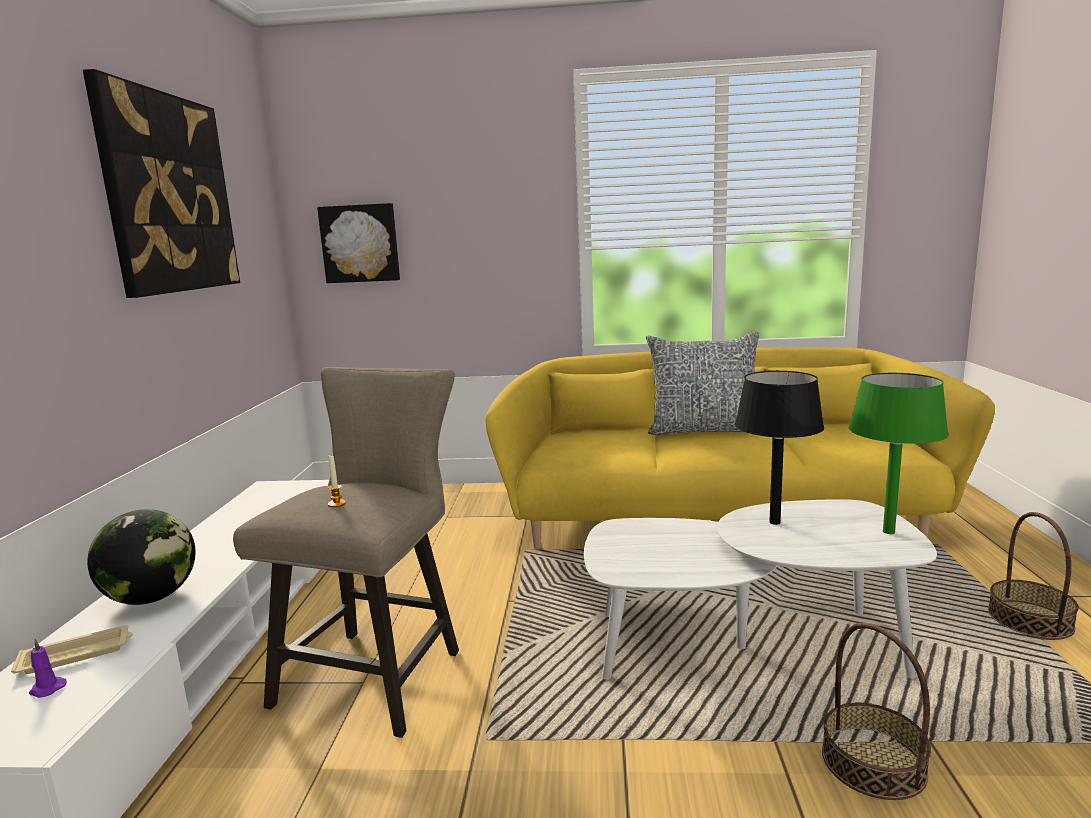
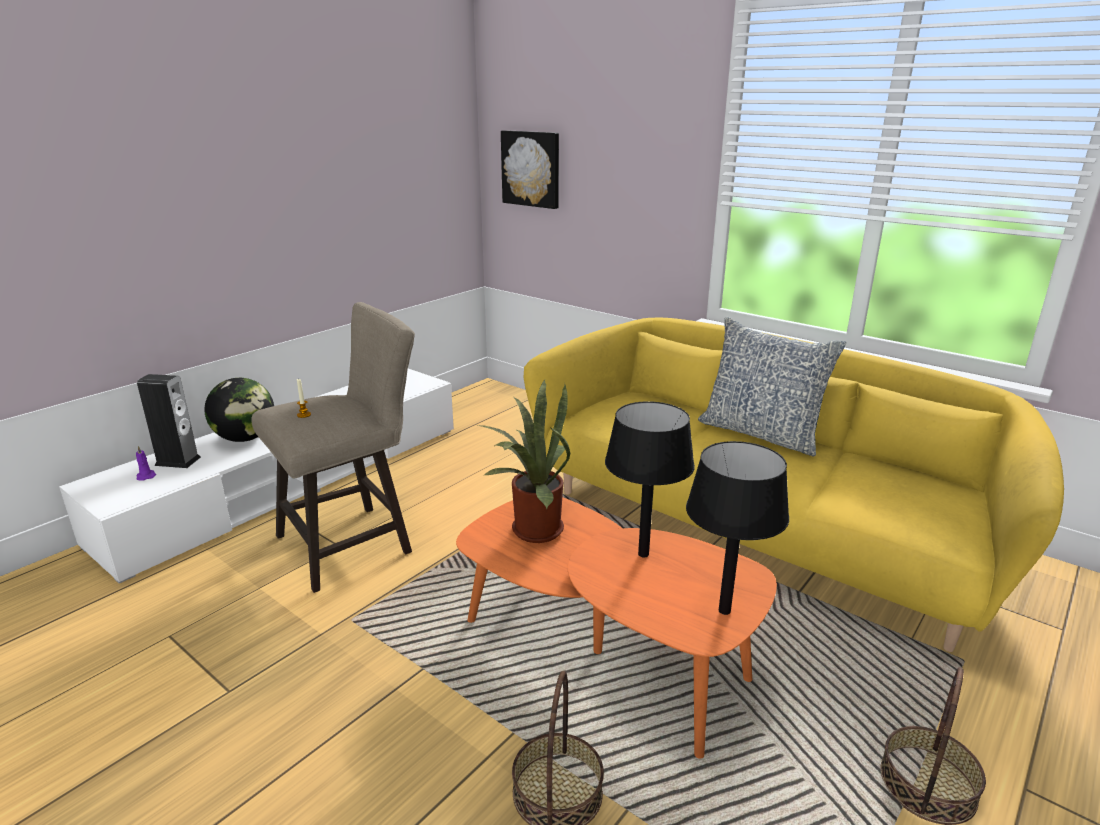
camera: 35 degrees right, 10 degrees up
beige tray [11,625,133,674] -> speaker [137,374,201,468]
picture [83,69,240,298] -> none
white coffee table [584,499,937,680] -> orange coffee table [456,497,777,759]
green table lamp [849,373,949,534] -> black table lamp [686,441,789,615]
none -> potted plant [478,380,570,543]

